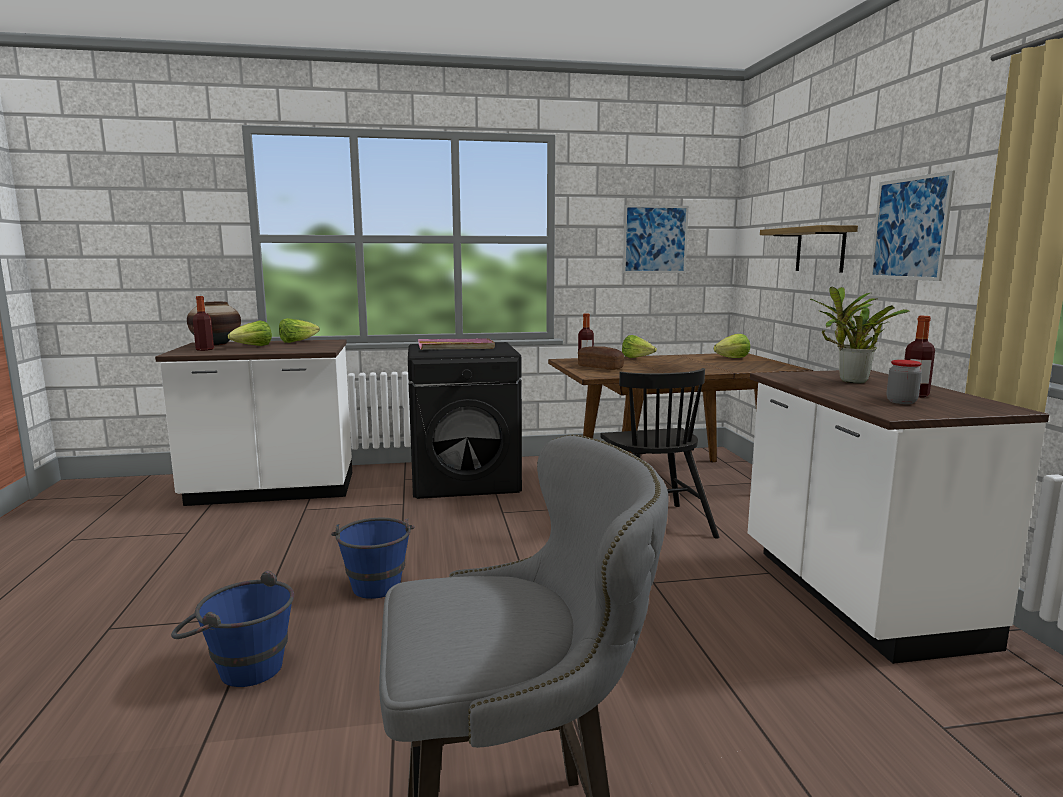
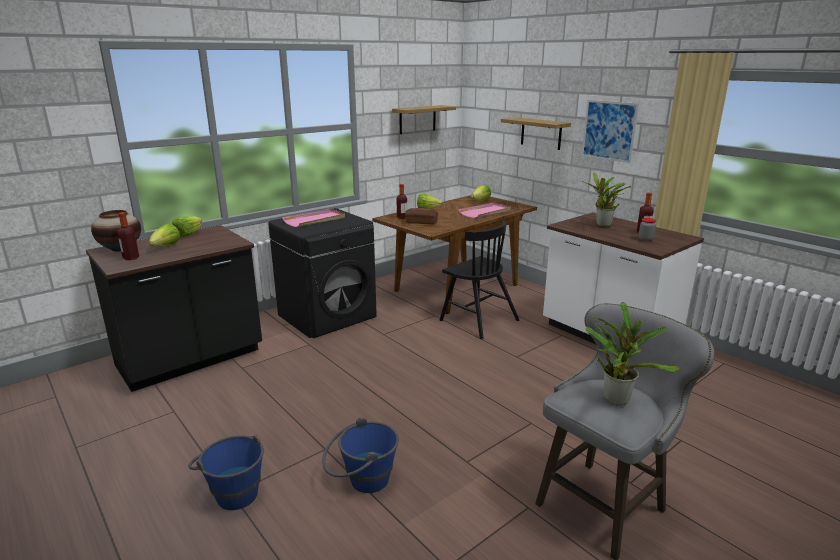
camera: 30 degrees left, 10 degrees up
white counter [155,339,352,506] -> black counter [86,225,262,392]
blue bucket [331,518,415,599] -> blue bucket moved to [188,434,264,510]
picture [623,205,689,273] -> shelf [392,105,456,134]
none -> pink tray [458,203,511,218]
none -> potted plant [585,302,679,406]

